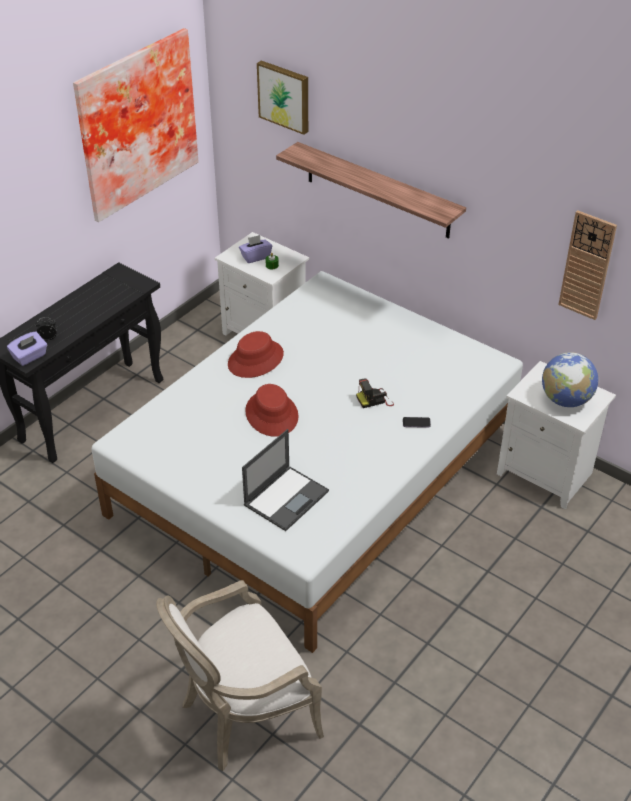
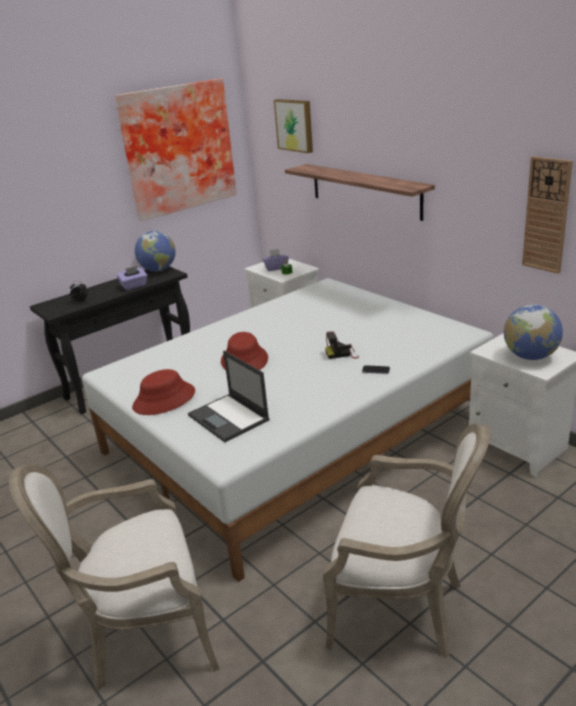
camera: 15 degrees right, 15 degrees down
purple tissue box [7,332,47,366] -> purple tissue box moved to [117,266,147,290]
red hat [228,331,284,378] -> red hat moved to [132,369,195,415]
laptop [242,429,329,531] -> laptop turned 90 degrees clockwise [188,350,269,442]
none -> globe [135,231,176,272]
none -> armchair [323,423,490,658]

